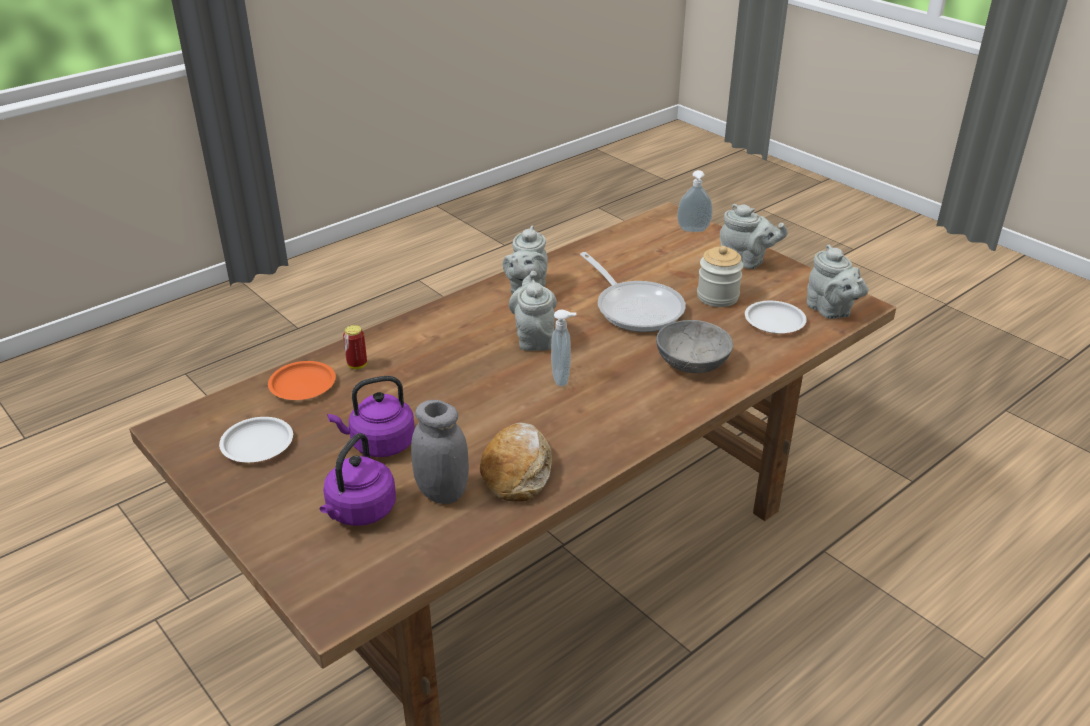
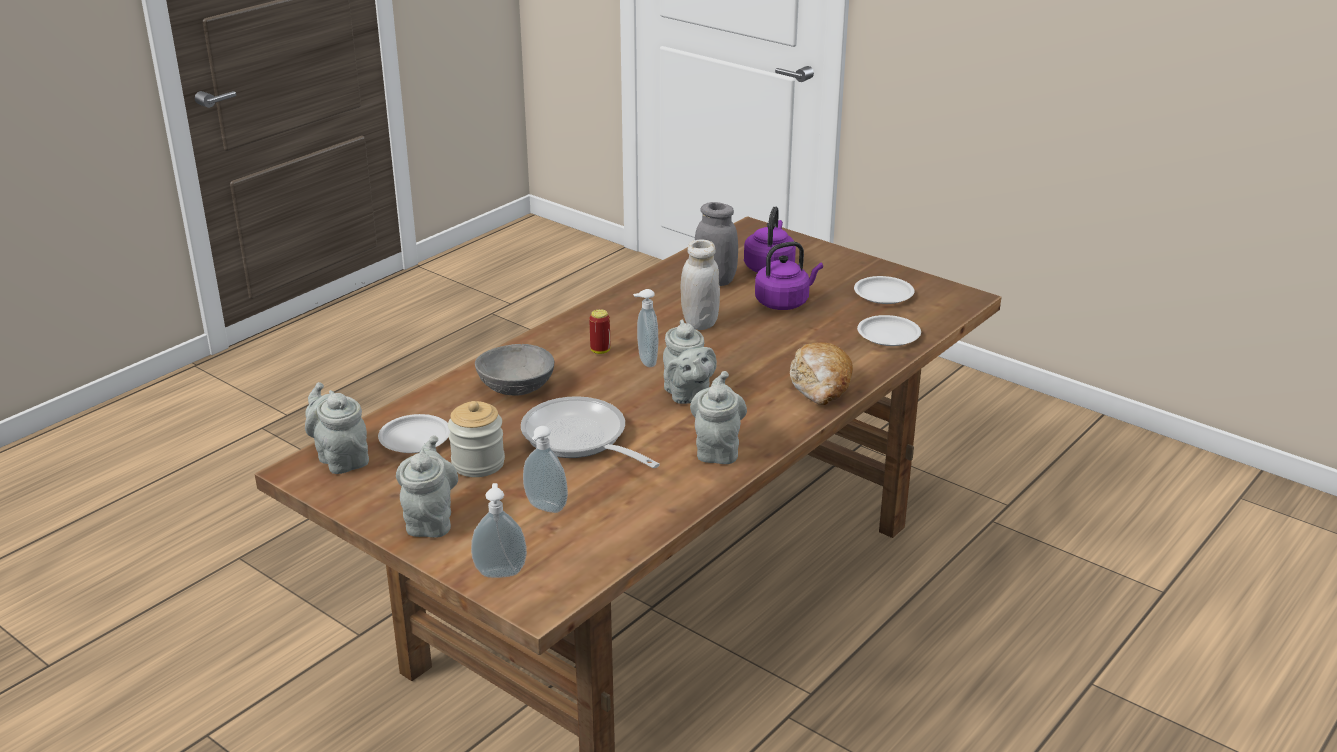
camera: 170 degrees right, 5 degrees down
orange plate [268,361,336,400] -> white plate [857,315,921,346]
can [343,325,367,369] -> can moved to [589,309,610,354]
bread [480,423,552,502] -> bread moved to [790,342,853,405]
grey teapot [720,204,788,269] -> grey teapot turned 75 degrees clockwise [396,435,458,538]
none -> soap dispenser [523,426,568,513]
none -> white jar [680,239,720,330]

